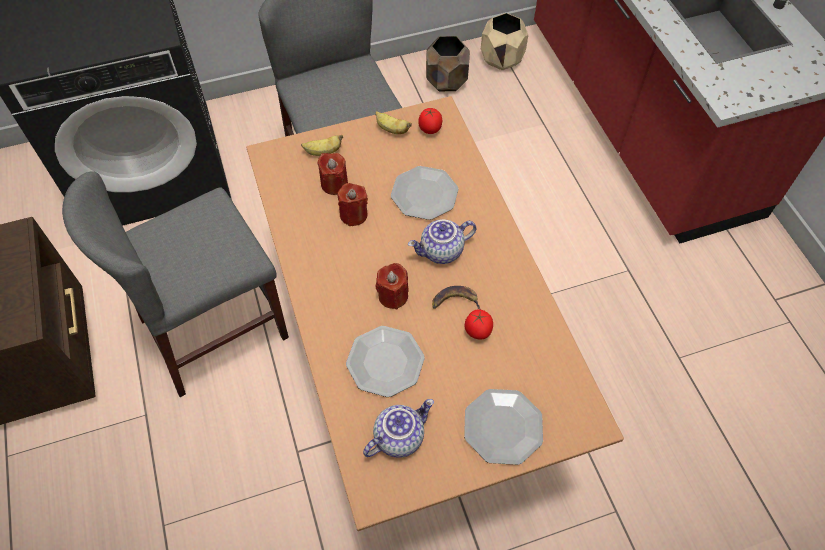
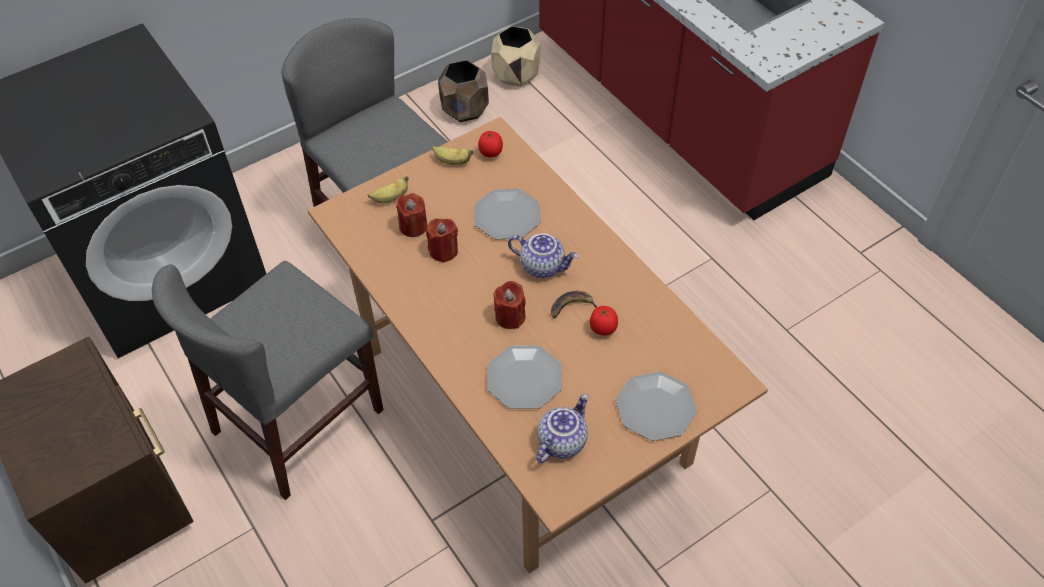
camera: 15 degrees left, 5 degrees down
teapot [408,219,476,264] -> teapot turned 120 degrees counterclockwise [508,233,578,278]

